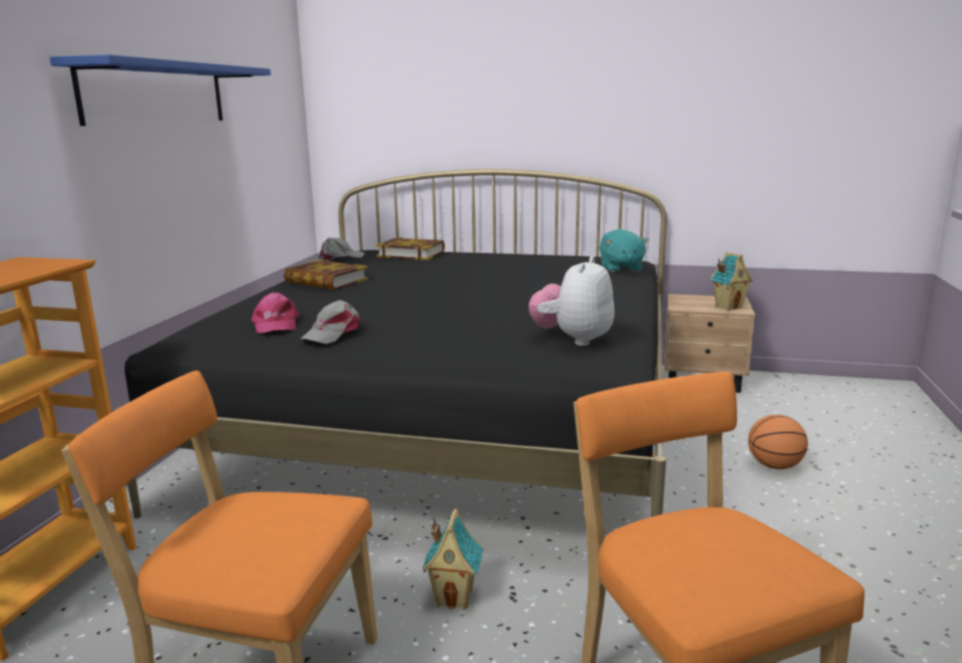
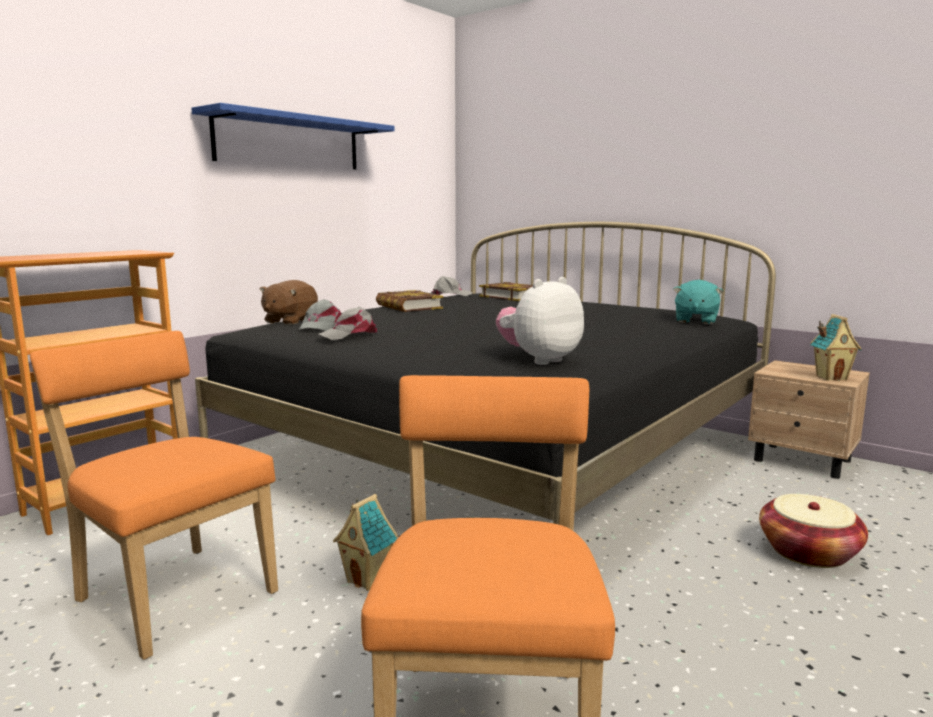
camera: 25 degrees right, 5 degrees down
pink cap [252,292,300,333] -> grey cap [299,299,341,331]
basketball [748,415,808,469] -> basket [759,494,868,568]
none -> brown plush toy [260,280,318,325]

